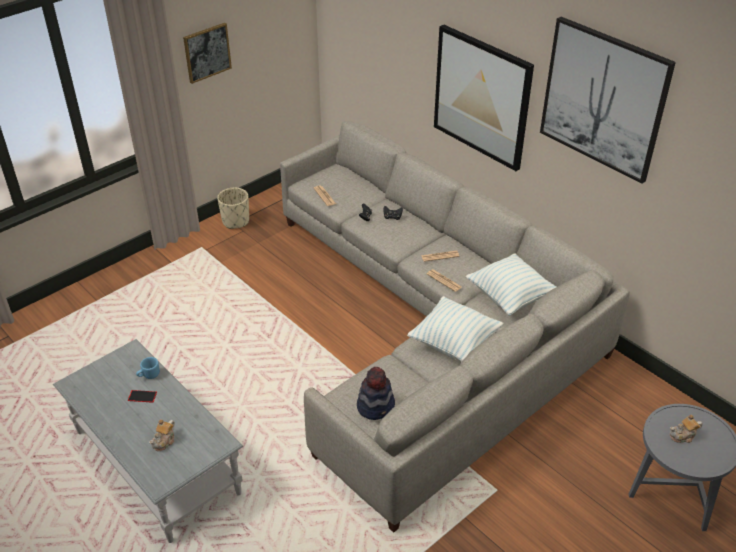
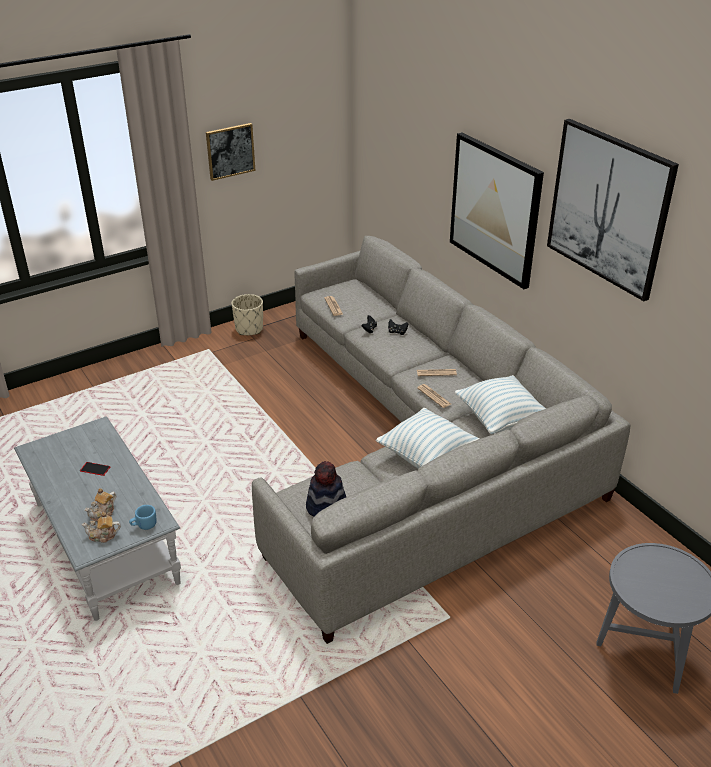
camera: 10 degrees right, 5 degrees down
blue mug [136,357,160,379] -> blue mug moved to [129,505,157,530]
teapot [669,414,702,443] -> teapot moved to [82,512,121,543]

